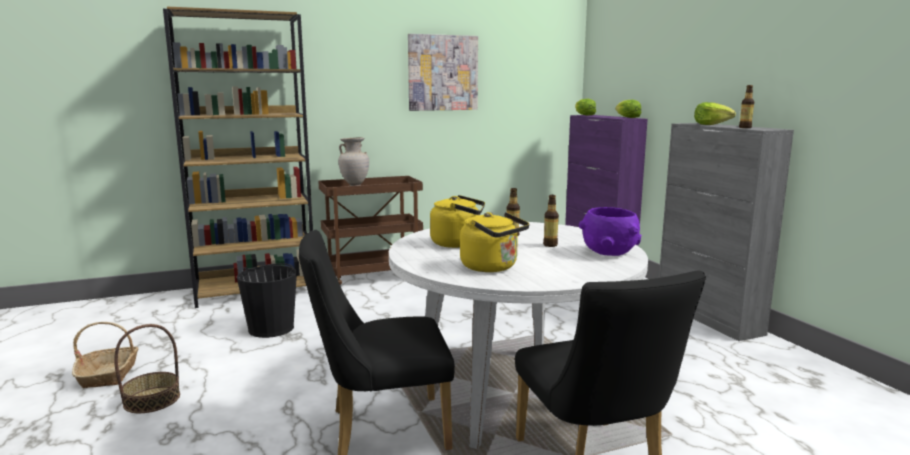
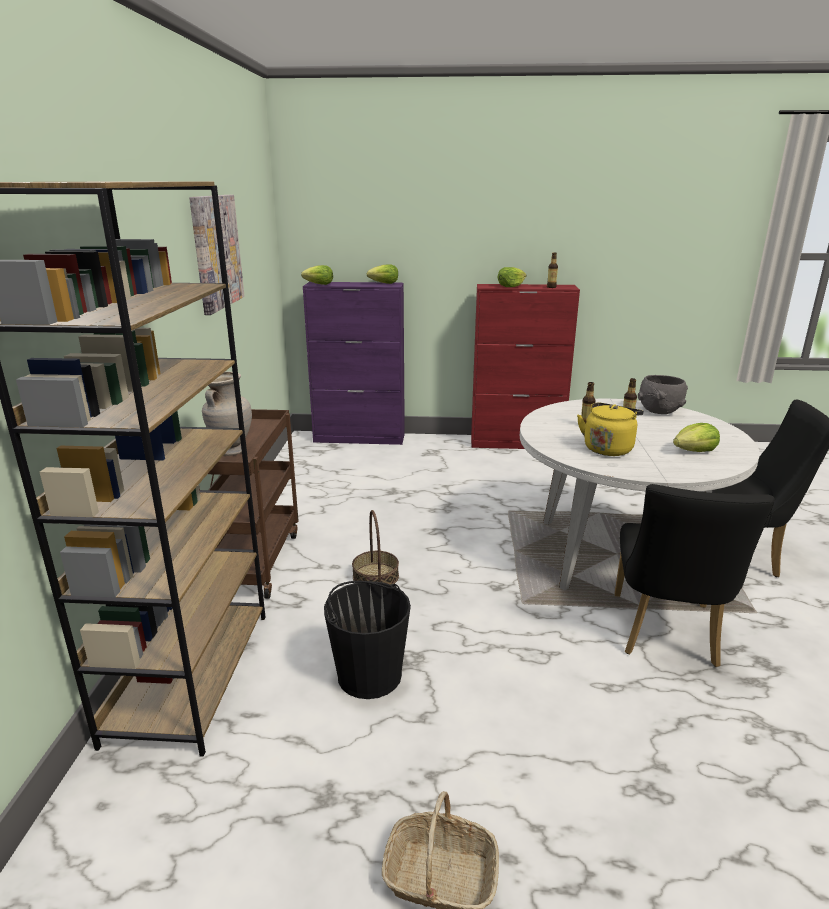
camera: 65 degrees left, 10 degrees up
basket [114,324,180,413] -> basket moved to [352,510,399,585]
yellow kettle [460,212,529,272] -> lettuce [673,423,720,452]
purple bowl [579,207,641,256] -> grey bowl [638,375,688,414]
grey cabinet [659,123,794,341] -> red cabinet [471,284,580,449]

